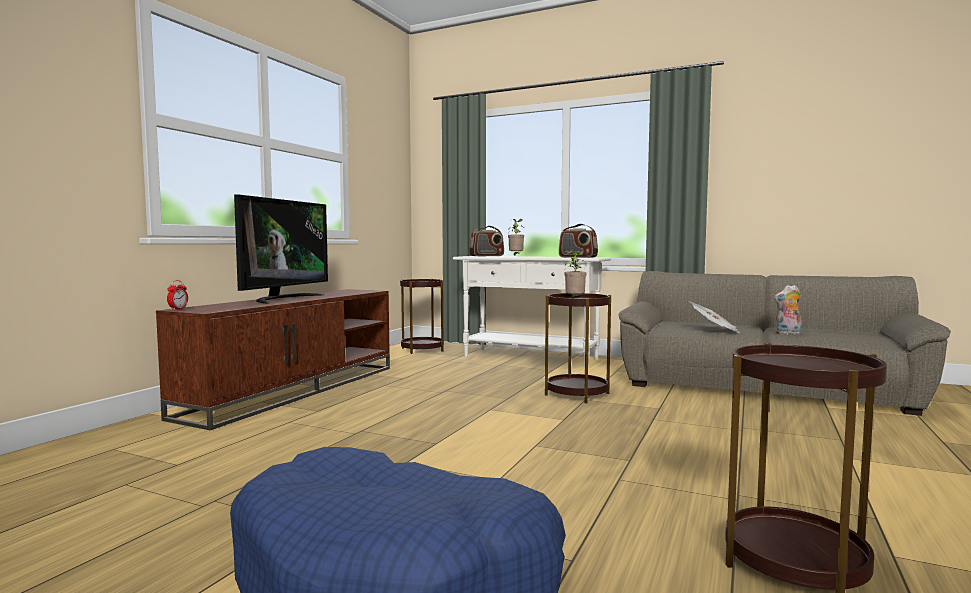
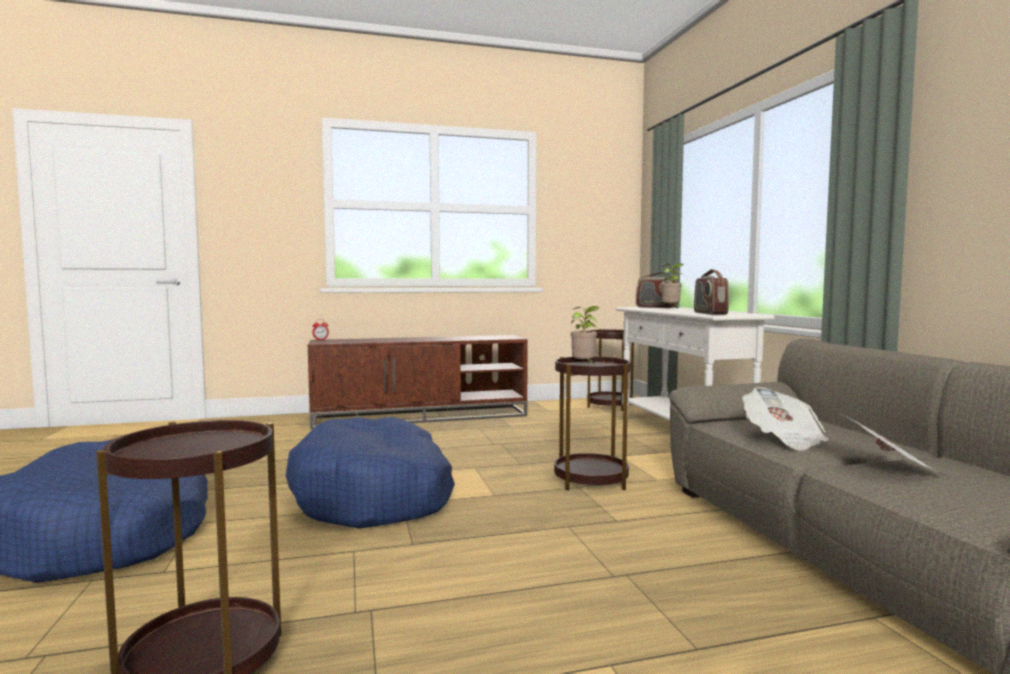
camera: 50 degrees right, 0 degrees up
television [234,194,328,303] -> none
plush toy [774,285,802,335] -> newspaper [841,414,950,477]
none -> blue dog bed [286,417,455,528]

